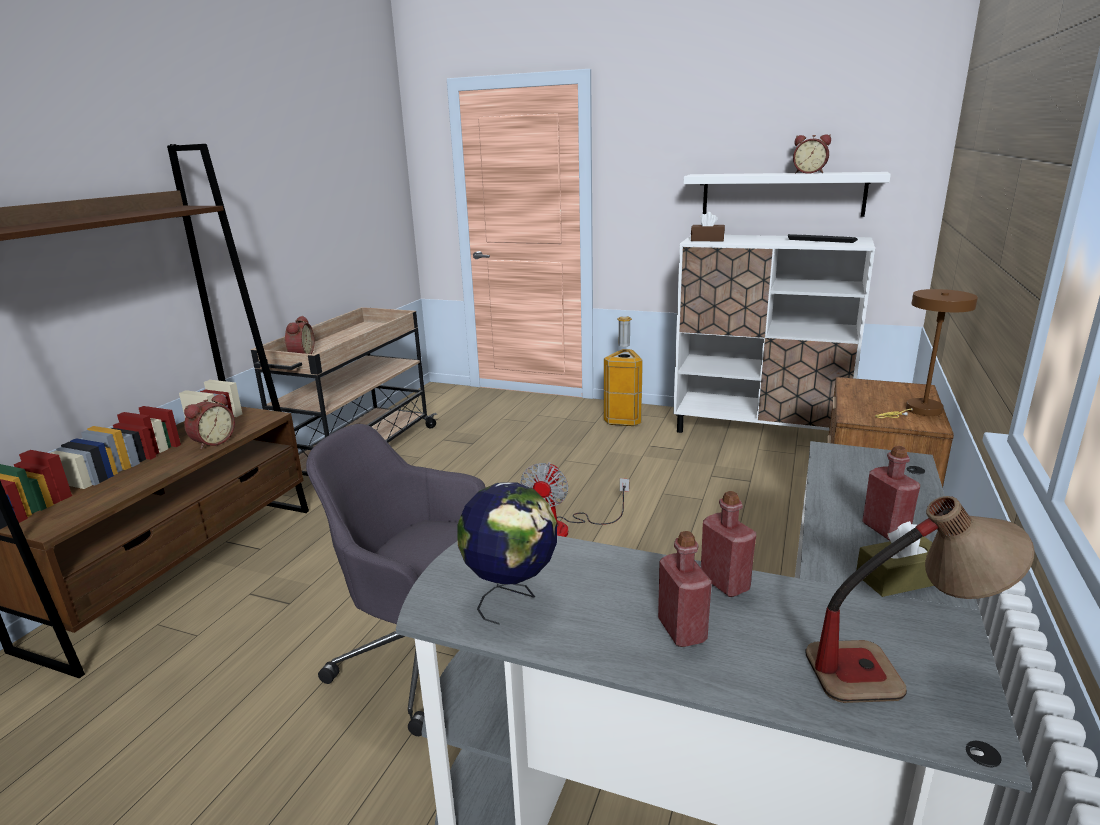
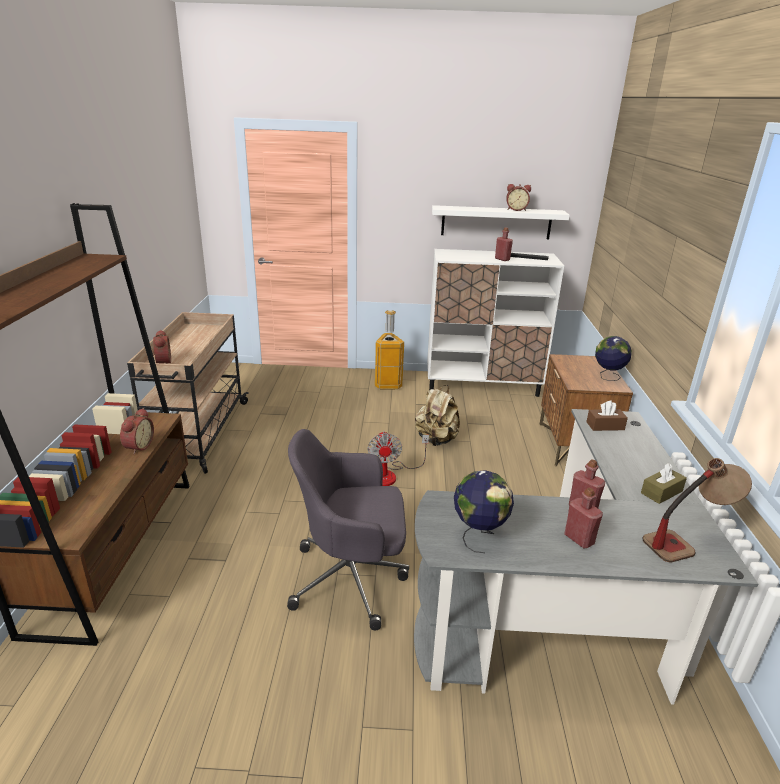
camera: 20 degrees left, 5 degrees up
brown tissue box [691,212,725,241] -> brown tissue box moved to [586,400,628,431]
red bottle [862,446,920,541] -> red bottle moved to [495,228,513,261]
brown table lamp [875,289,978,418] -> globe [595,336,632,381]
none -> beige backpack [415,385,460,446]

